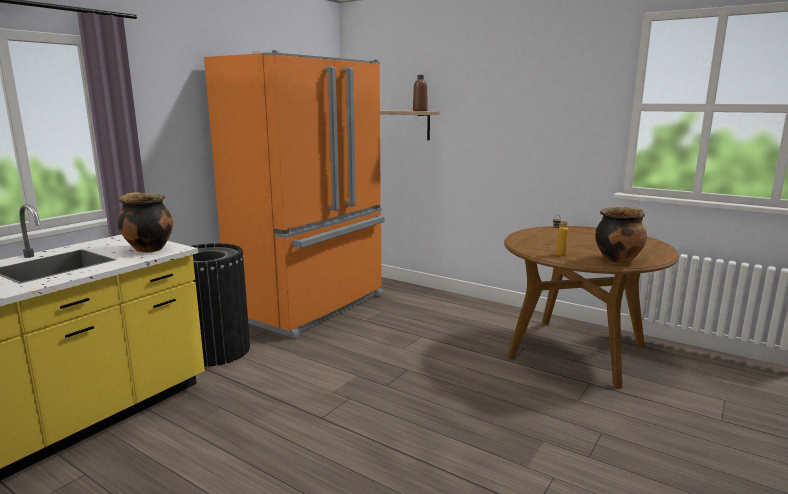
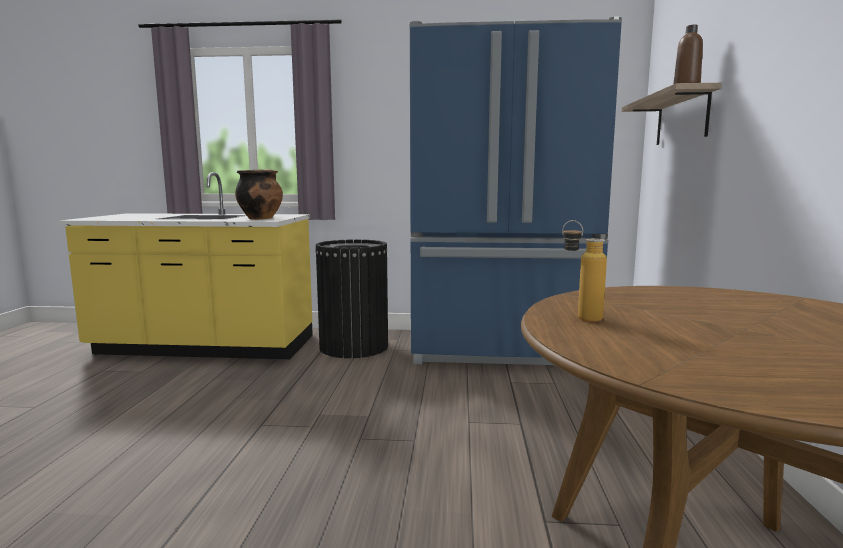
camera: 60 degrees right, 5 degrees down
orange fridge [204,50,385,339] -> blue fridge [409,17,622,365]
cooking pot [595,207,647,264] -> none

